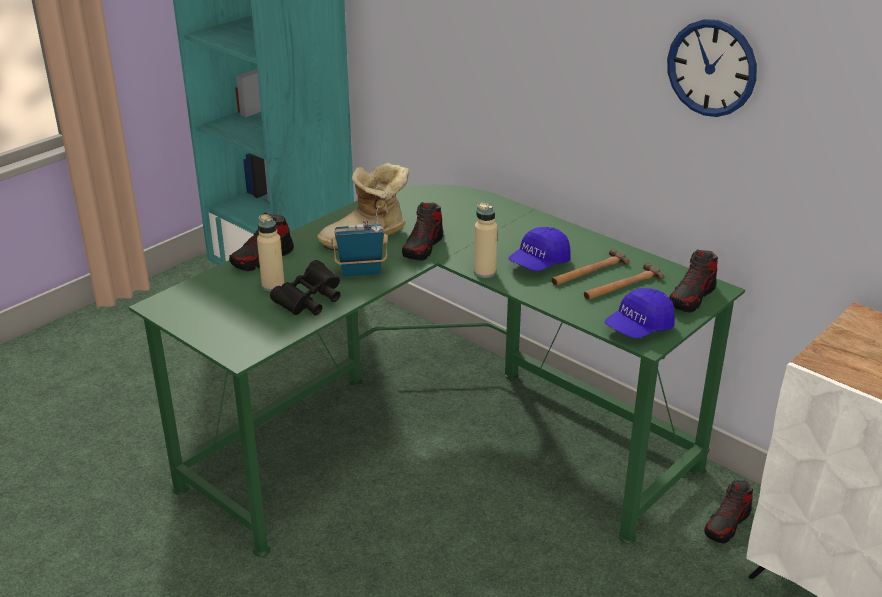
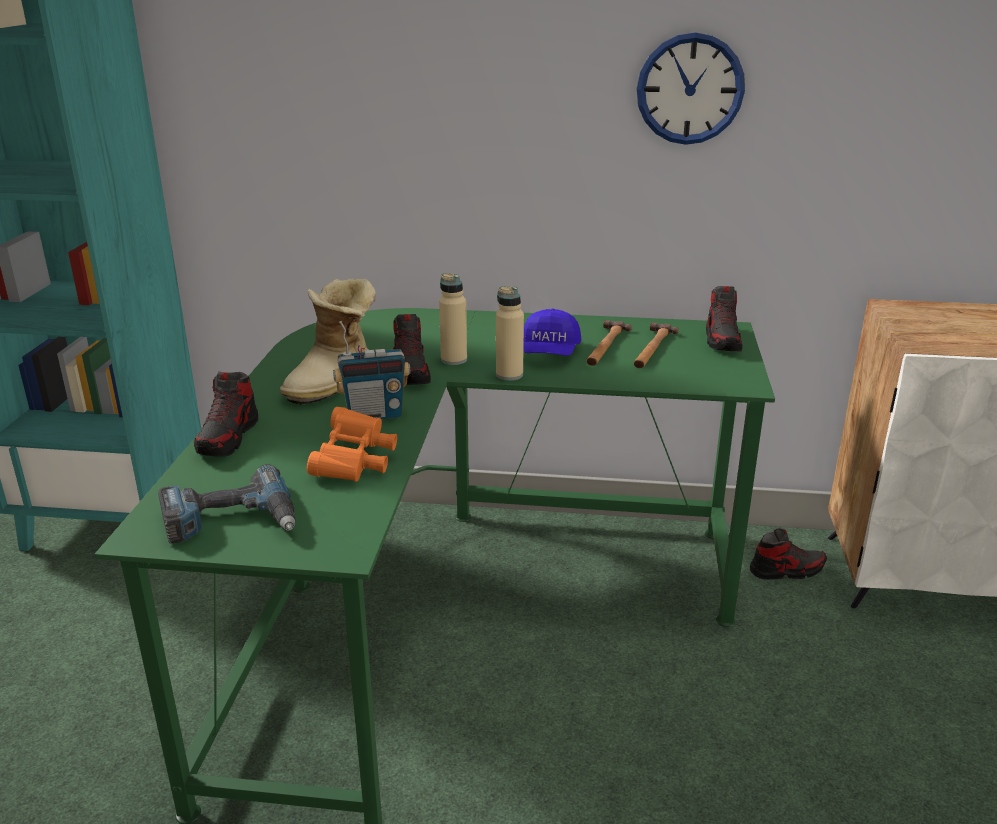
camera: 35 degrees left, 5 degrees down
beige bottle [257,214,285,292] -> beige bottle moved to [439,273,467,365]
black binoculars [270,260,341,315] -> orange binoculars [307,407,397,482]
radio [331,206,388,277] -> radio turned 150 degrees counterclockwise [333,321,411,419]
blue cap [605,288,675,339] -> none
shoe [704,480,753,544] -> shoe turned 105 degrees counterclockwise [750,528,827,580]
none -> power drill [158,464,296,543]

